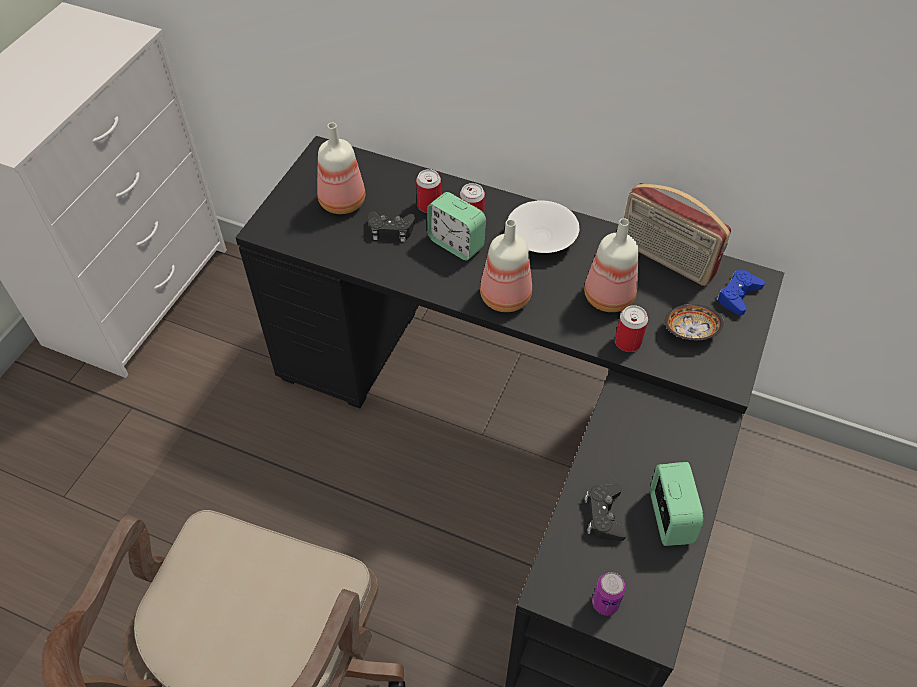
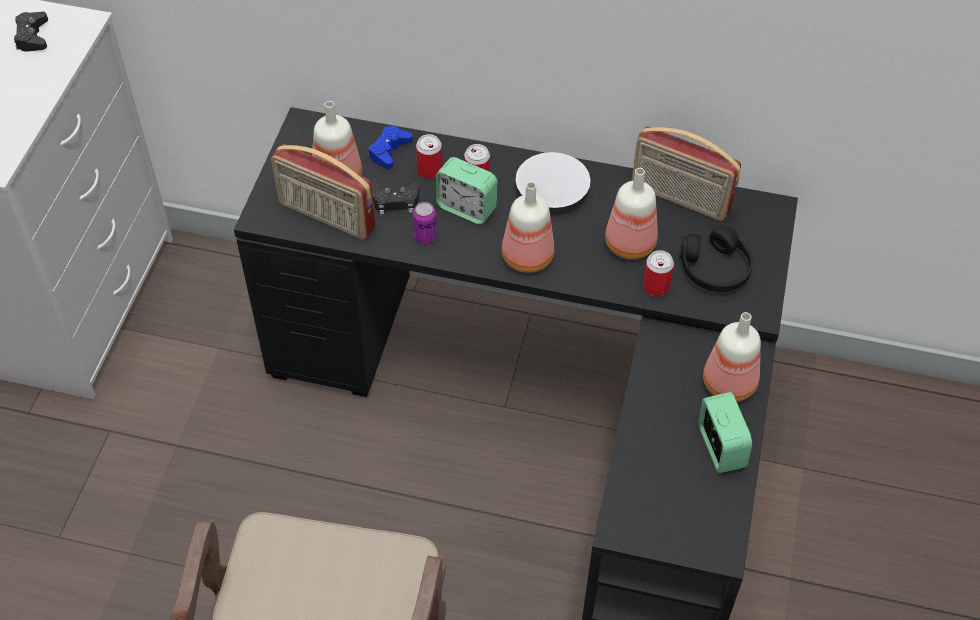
camera: 10 degrees left, 0 degrees up
black game controller [584,484,627,541] -> black game controller moved to [14,12,48,52]
can [592,572,626,615] -> can moved to [413,202,437,244]
bowl [665,304,724,340] -> black headphones [680,226,753,292]
blue game controller [716,270,765,315] -> blue game controller moved to [368,126,413,169]
none -> radio [271,144,375,240]
none -> bottle [703,312,761,402]

